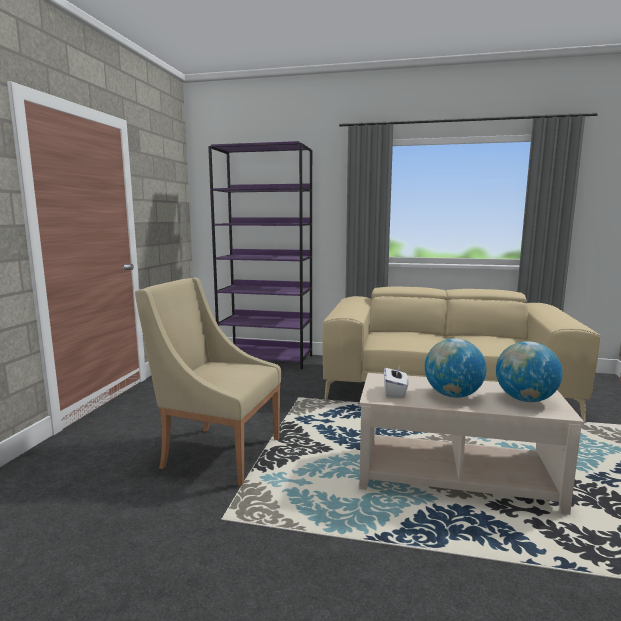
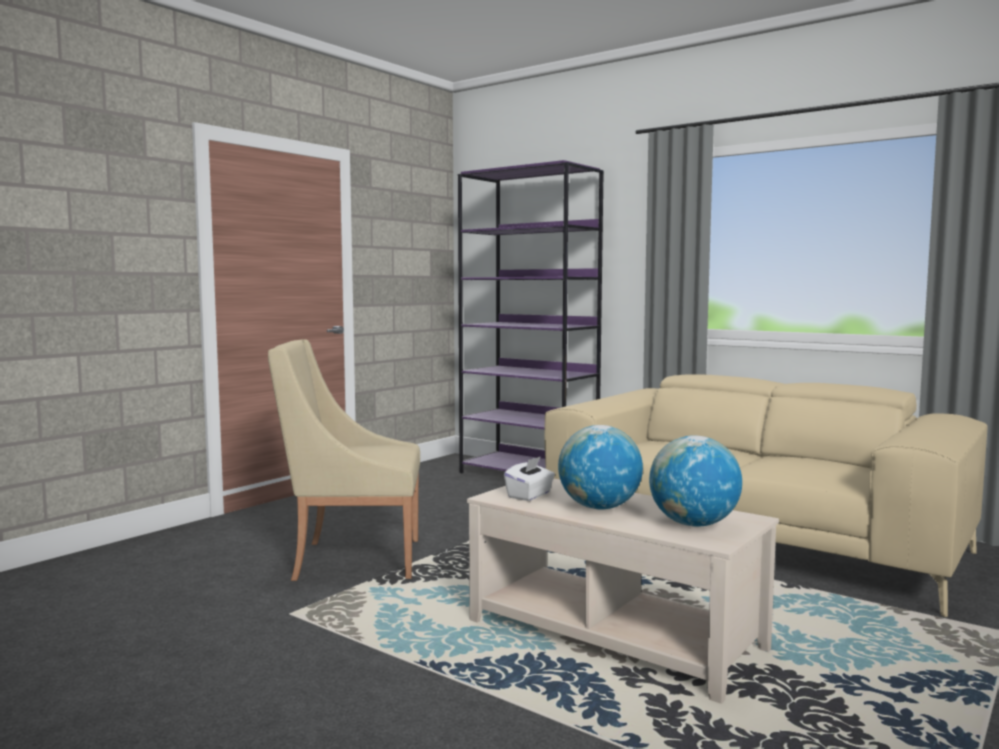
camera: 25 degrees right, 5 degrees down
beige armchair [135,278,281,486] -> beige armchair turned 45 degrees counterclockwise [268,339,420,581]

